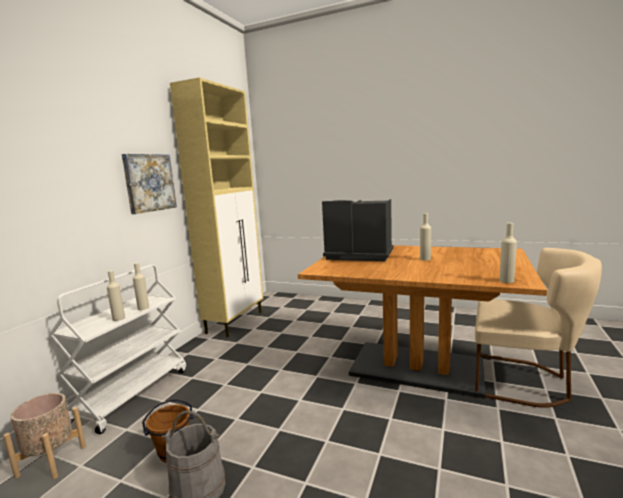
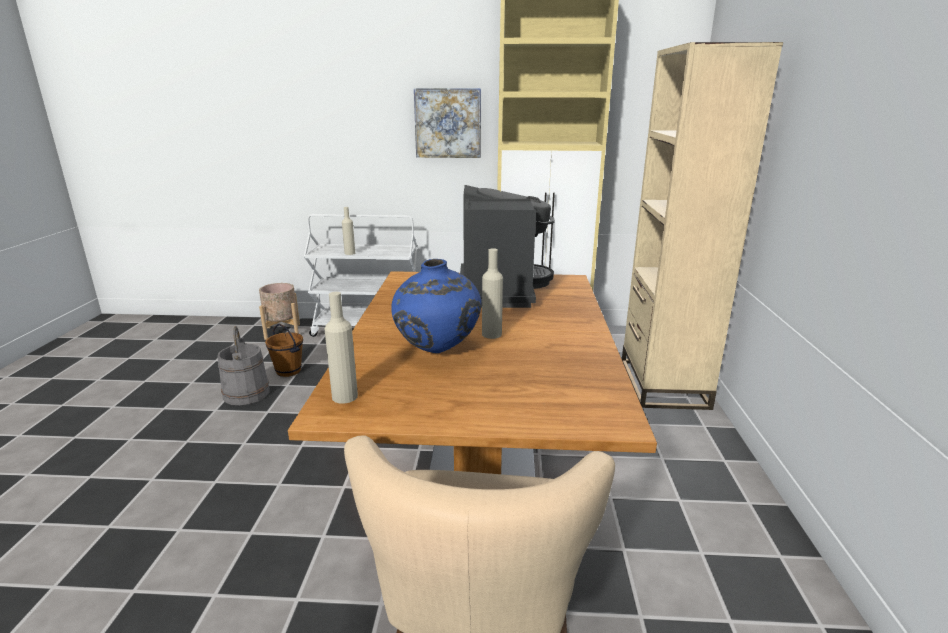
camera: 70 degrees right, 10 degrees up
beige bottle [133,263,149,310] -> none
none -> blue vase [392,259,481,353]
none -> beige bookcase [622,42,783,410]

